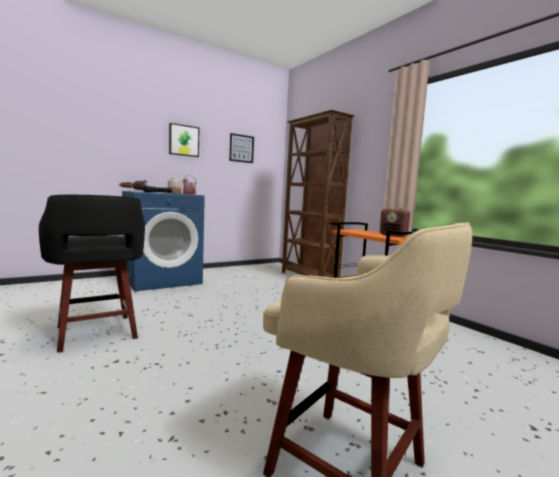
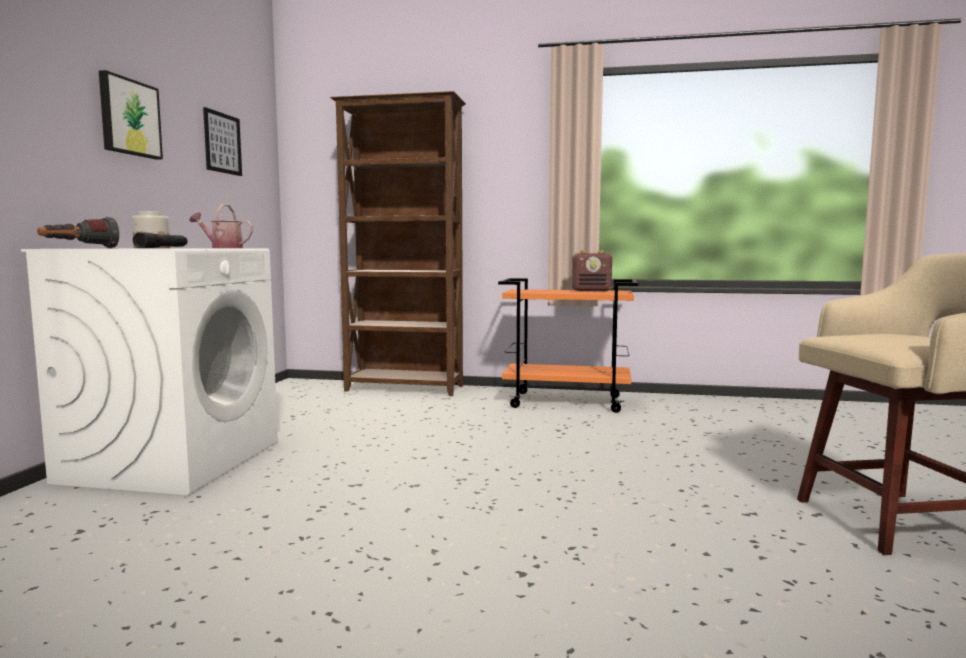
camera: 45 degrees left, 0 degrees up
black stool [39,195,145,353] -> none
blue washing machine [122,191,205,292] -> white washing machine [21,249,278,495]

